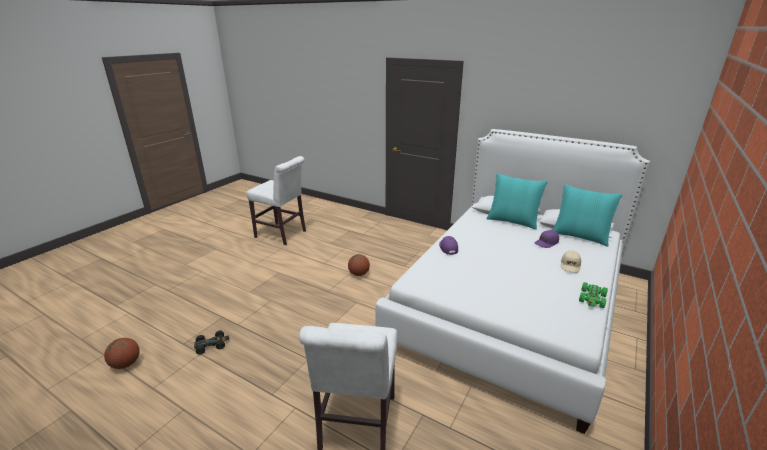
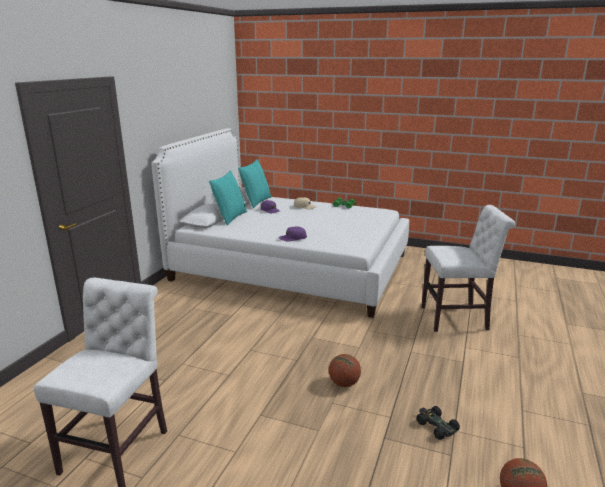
camera: 100 degrees left, 5 degrees down
basketball [348,254,370,276] -> basketball moved to [329,354,361,387]

